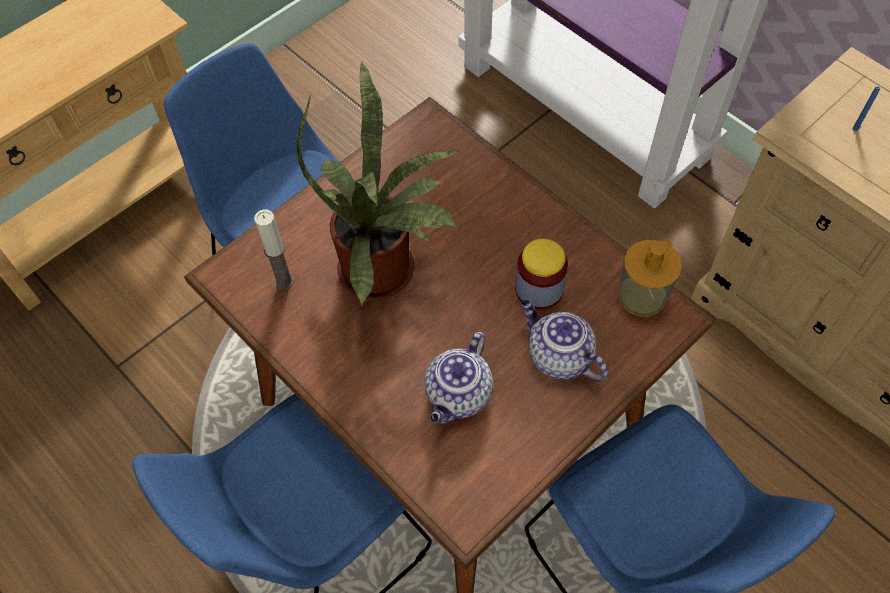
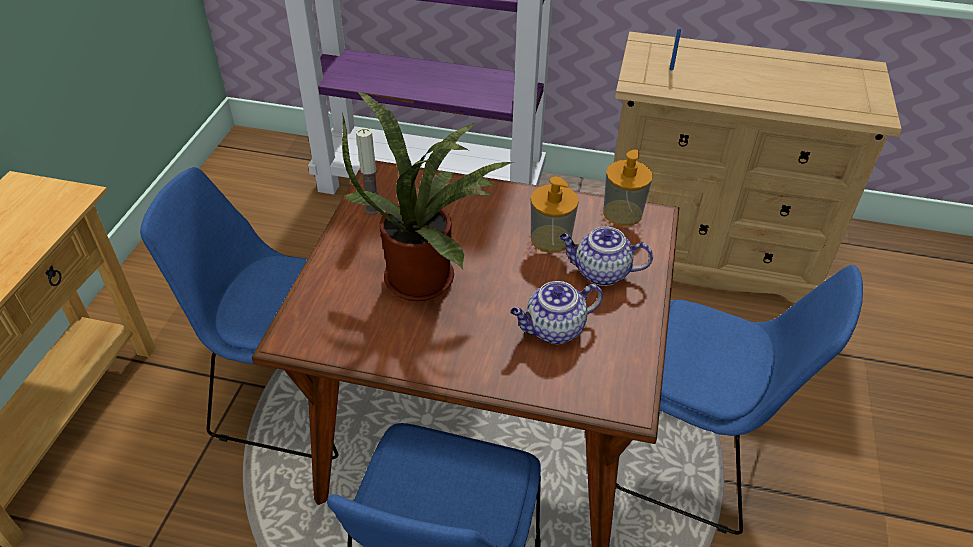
camera: 35 degrees left, 15 degrees down
candle [254,209,294,290] -> candle moved to [356,128,379,214]
teapot [425,332,493,424] -> teapot turned 75 degrees clockwise [510,281,603,344]
jar [515,239,568,310] -> soap dispenser [531,176,579,253]

